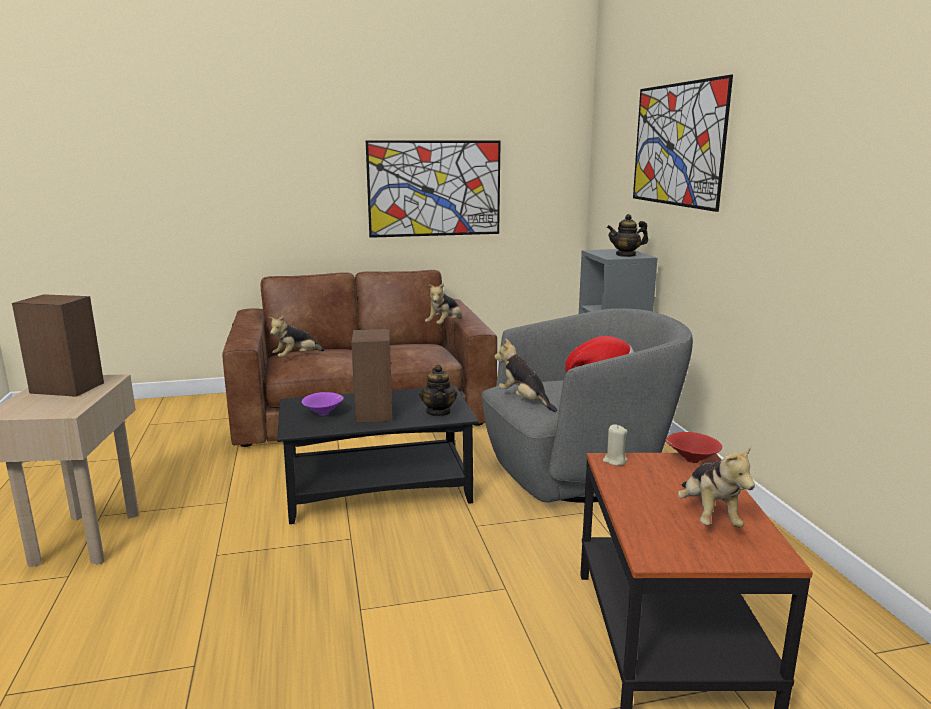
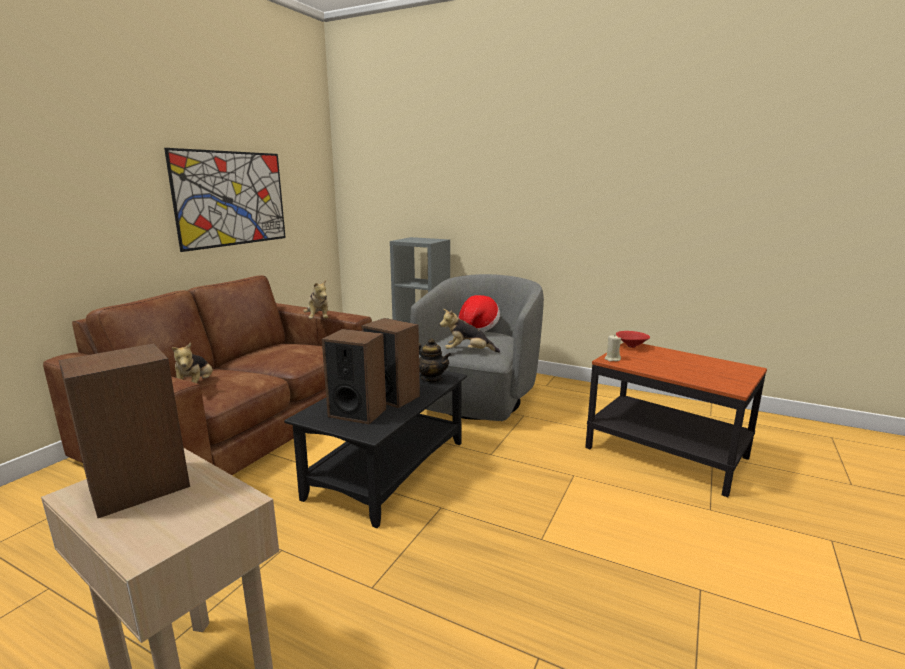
camera: 50 degrees left, 0 degrees up
purple bowl [301,392,344,416] -> speaker [322,329,386,424]
teapot [607,214,648,257] -> none
picture [633,75,733,212] -> none
plush toy [678,446,755,527] -> none

